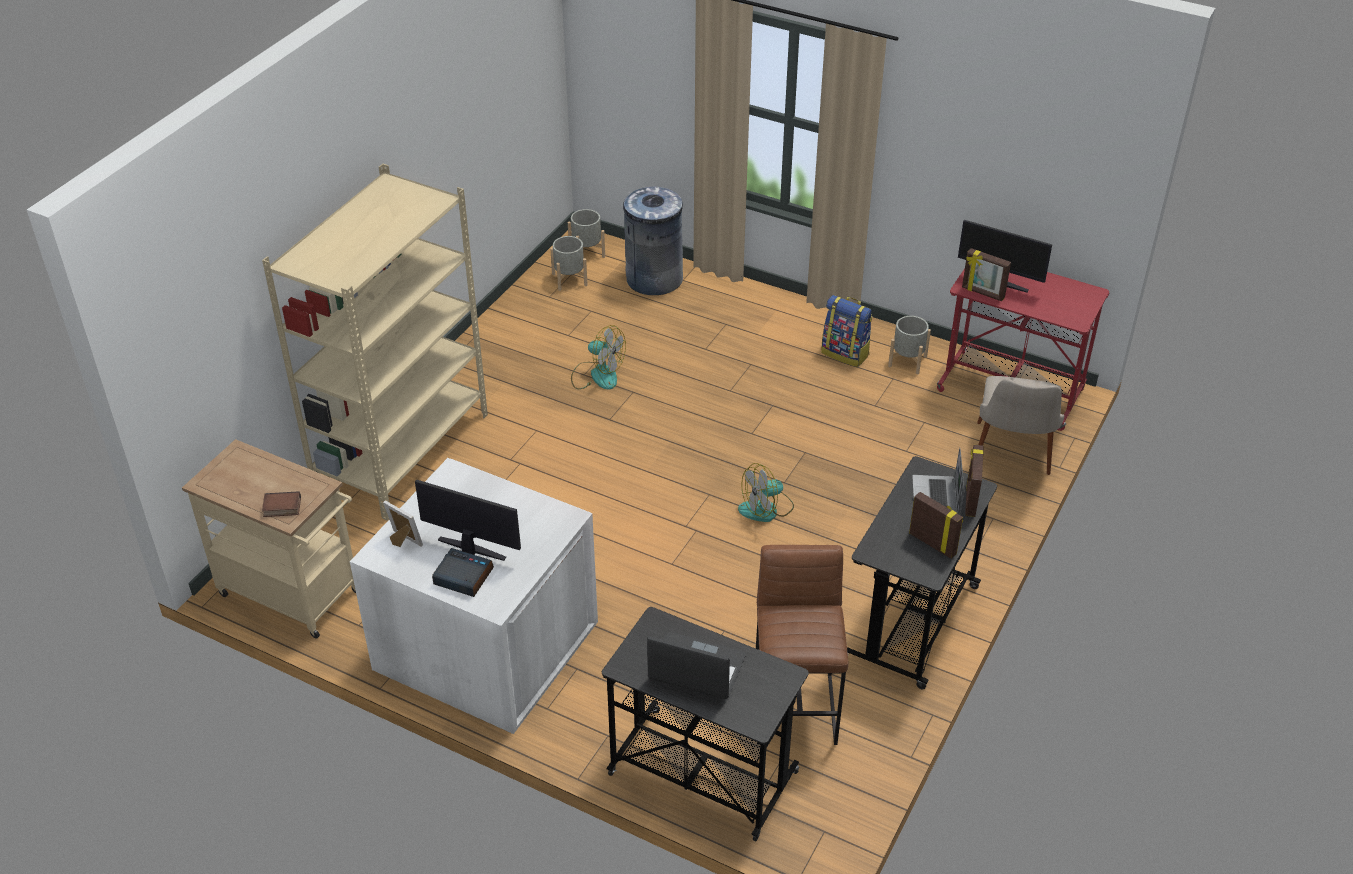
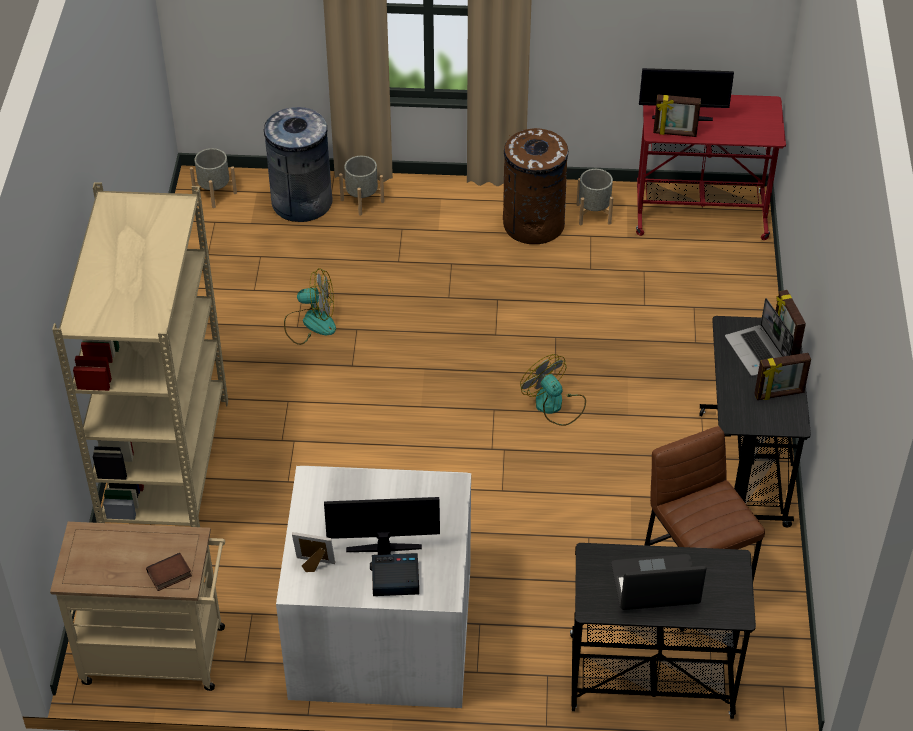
camera: 25 degrees left, 5 degrees up
grey planter [550,236,588,291] -> grey planter moved to [339,156,384,216]
fan [738,463,794,522] -> fan turned 105 degrees clockwise [520,354,586,426]
backpack [821,295,872,367] -> brown trash can [503,128,568,244]
picture frame [909,492,963,559] -> picture frame turned 150 degrees clockwise [754,353,811,400]
beige chair [977,376,1064,475] -> none

